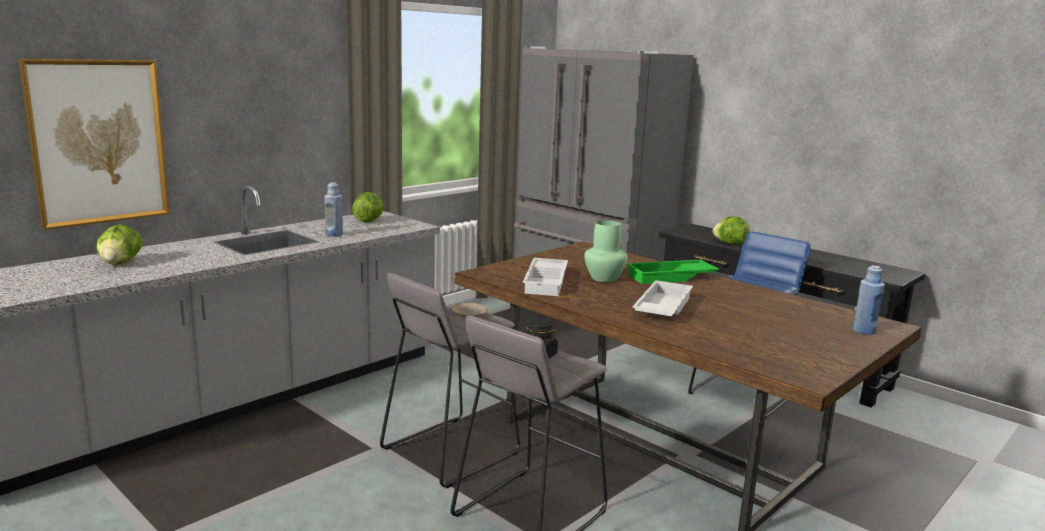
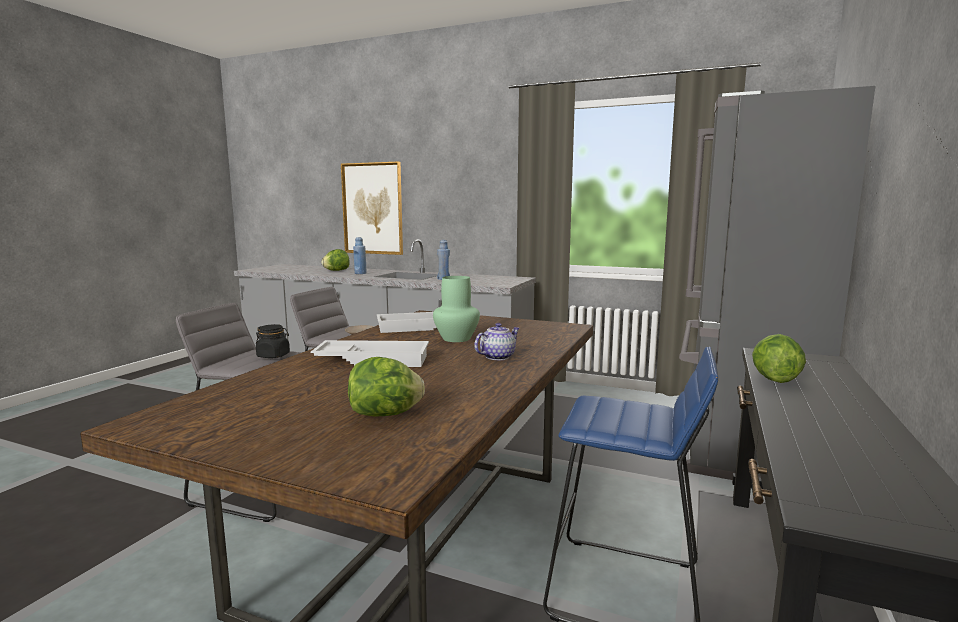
camera: 70 degrees right, 5 degrees down
lettuce [352,192,384,222] -> lettuce moved to [348,357,425,416]
green tray [627,260,719,284] -> teapot [474,323,520,360]
blue bottle [853,265,885,335] -> blue bottle moved to [353,237,367,274]

